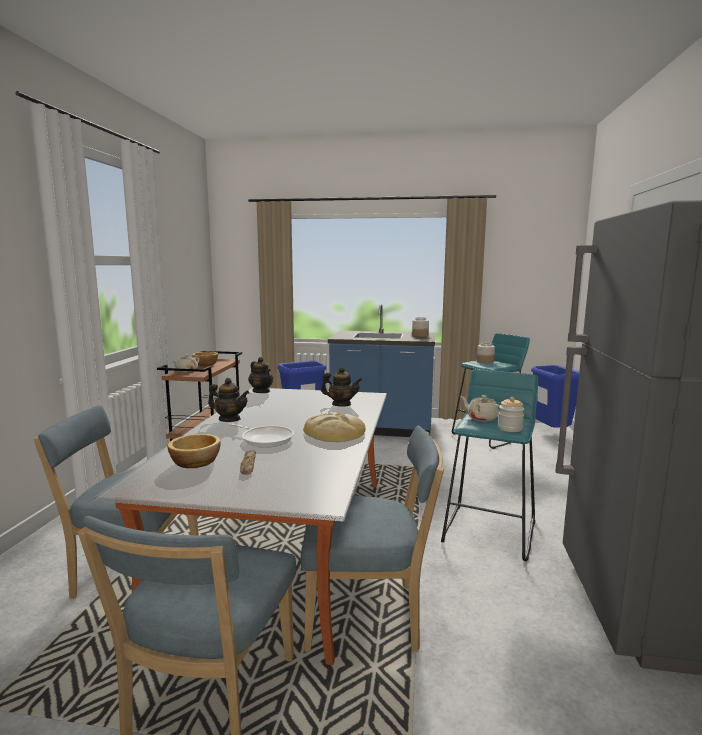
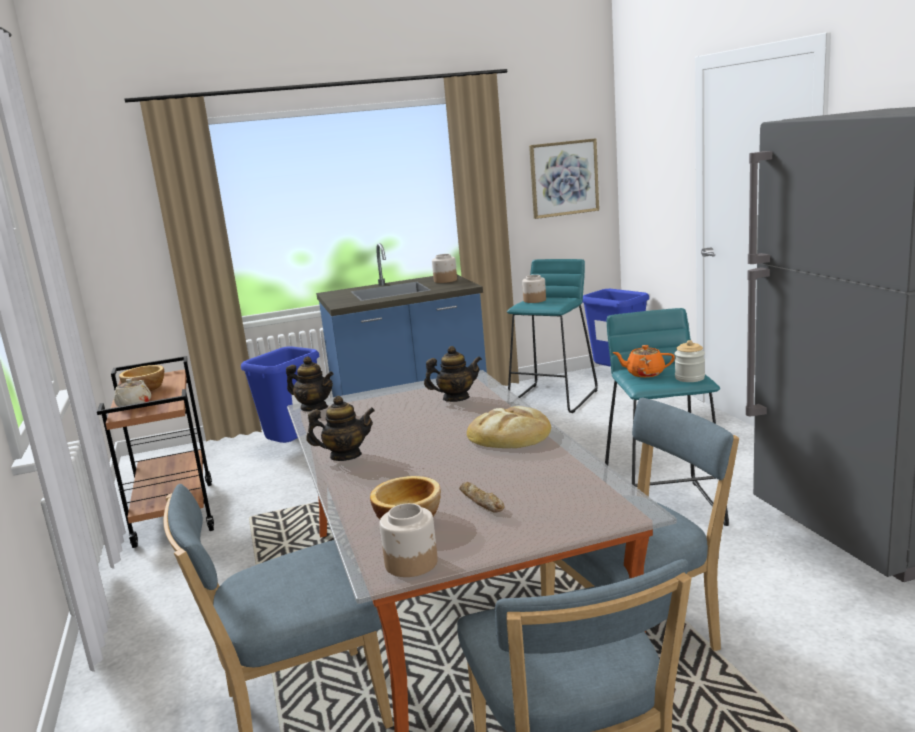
camera: 25 degrees left, 5 degrees up
frying pan [229,423,294,448] -> none
beige teapot [460,395,500,421] -> orange teapot [612,345,675,377]
none -> jar [379,503,438,577]
none -> picture [529,138,599,219]

